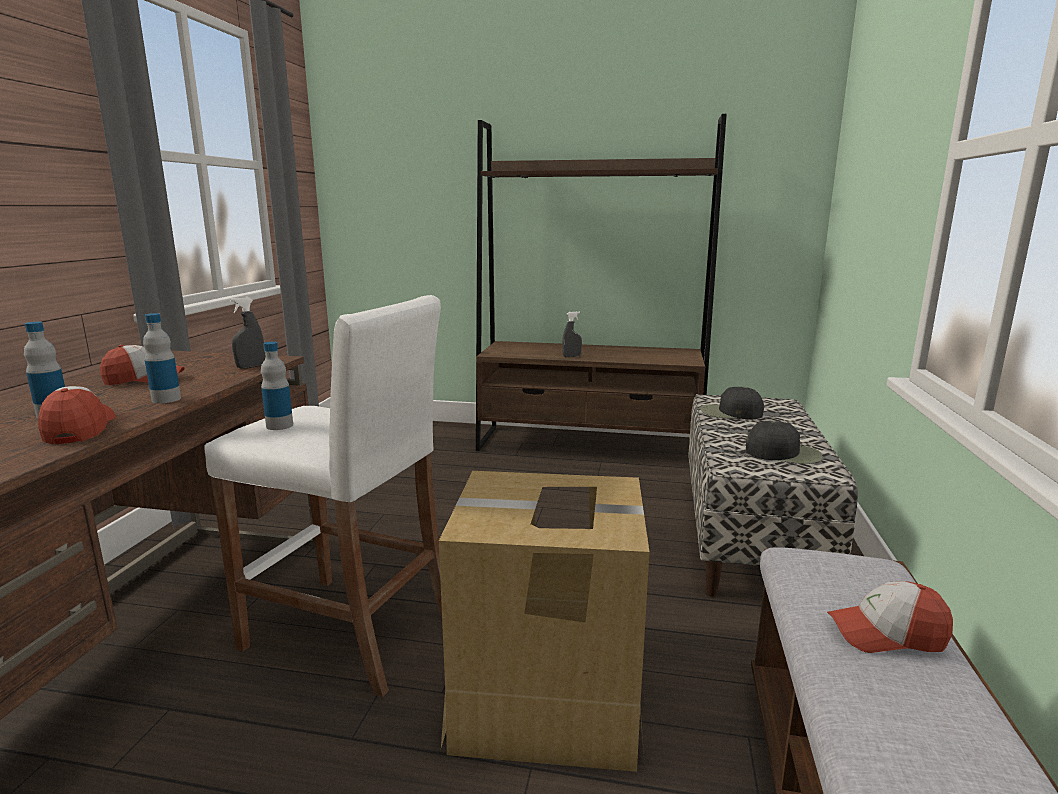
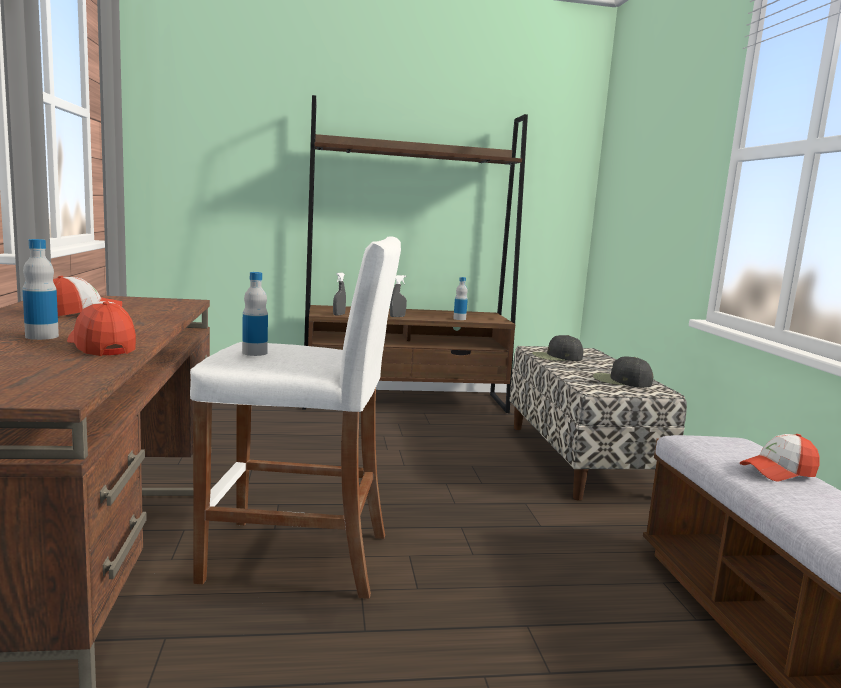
camera: 20 degrees left, 5 degrees down
bottle [143,313,181,403] -> bottle moved to [453,277,468,320]
grey spray bottle [230,297,265,369] -> grey spray bottle moved to [333,273,346,316]
cardboard box [439,471,649,772] -> none
black cap [746,421,823,464] -> black cap turned 150 degrees counterclockwise [593,357,653,388]

